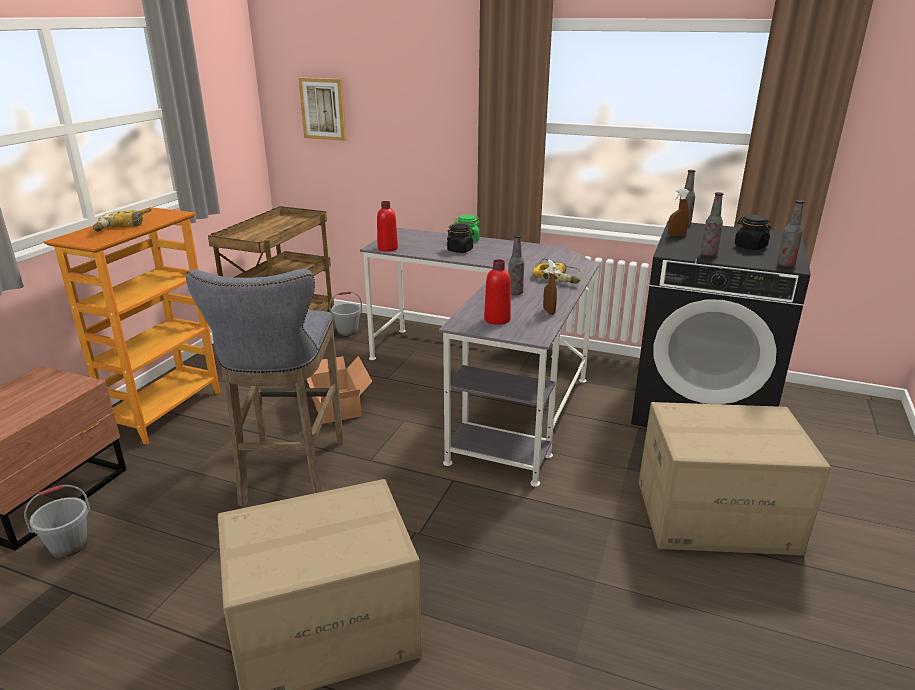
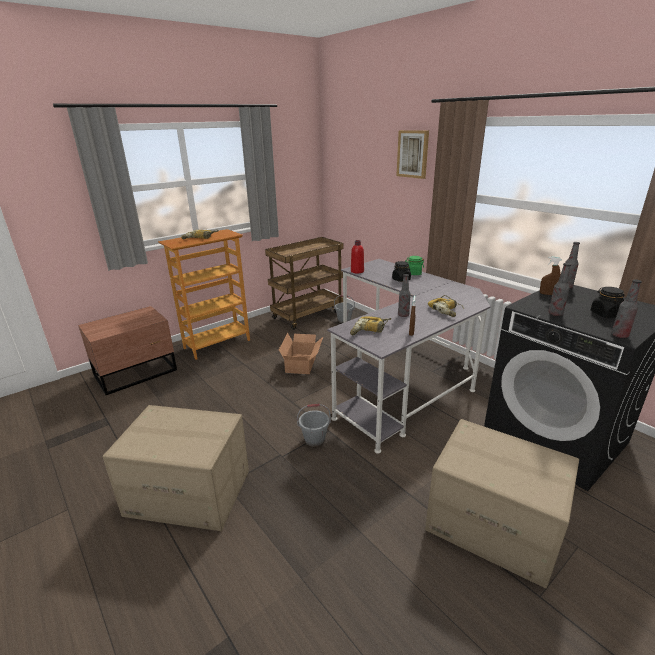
camera: 30 degrees right, 0 degrees up
grey bucket [24,485,91,558] -> grey bucket moved to [297,404,331,447]
grey stool [186,269,344,507] -> none
picture [298,78,347,141] -> picture moved to [396,130,429,179]
red bottle [484,259,511,325] -> power drill [350,316,391,335]

